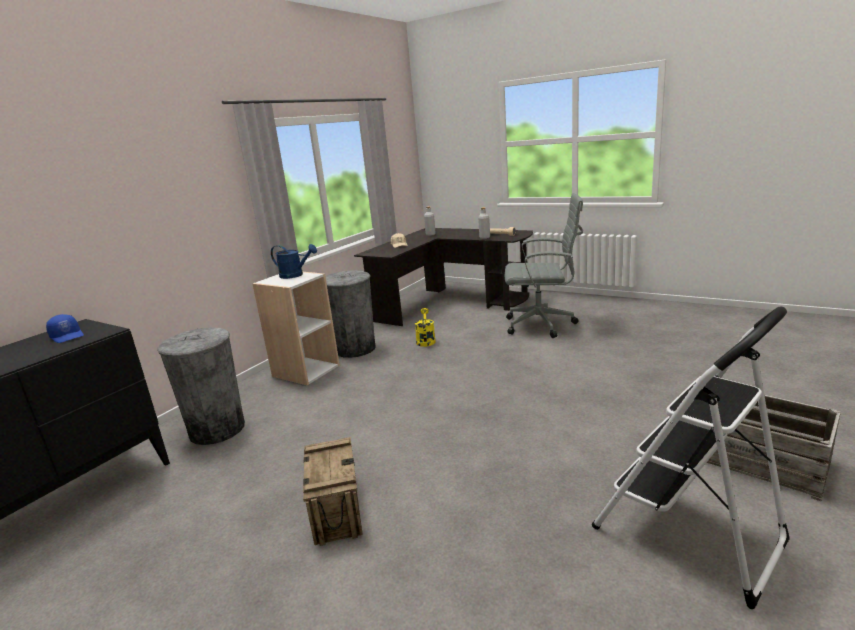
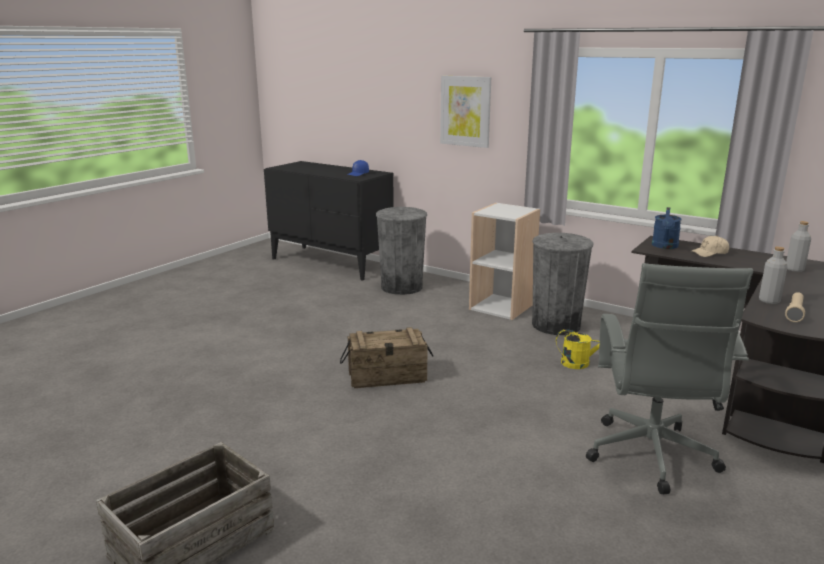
camera: 90 degrees right, 0 degrees up
blue watering can [271,244,317,279] -> blue watering can moved to [652,207,682,249]
crate [303,437,363,546] -> crate moved to [340,327,433,388]
step ladder [592,307,790,609] -> none
none -> picture [440,76,491,148]

